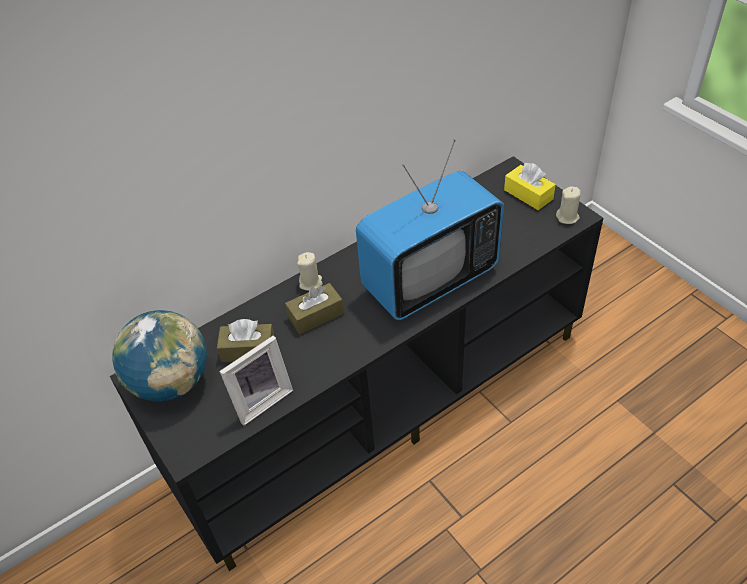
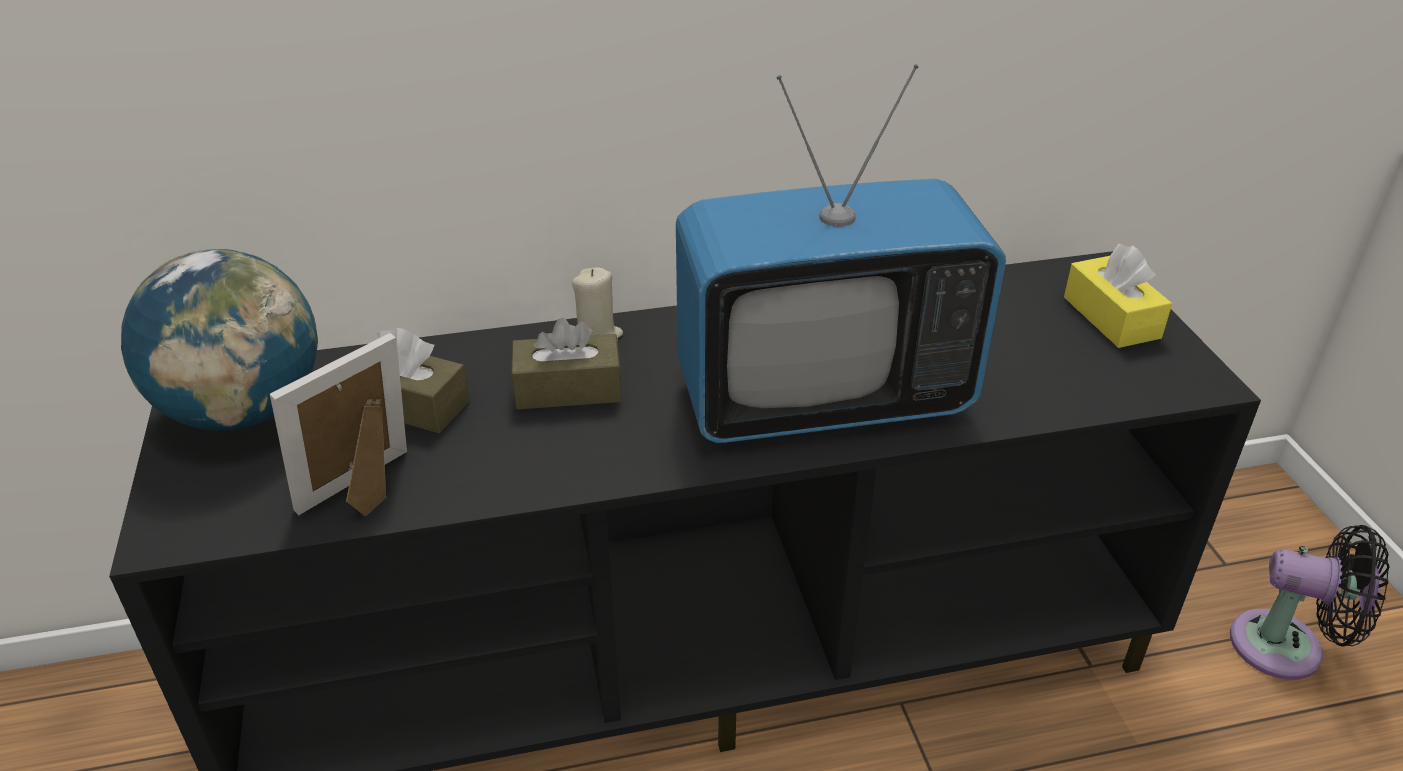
camera: 20 degrees right, 10 degrees down
picture frame [219,336,293,426] -> picture frame turned 150 degrees clockwise [270,333,407,516]
beige candle [556,186,581,224] -> none
none -> black fan [1230,525,1389,680]

